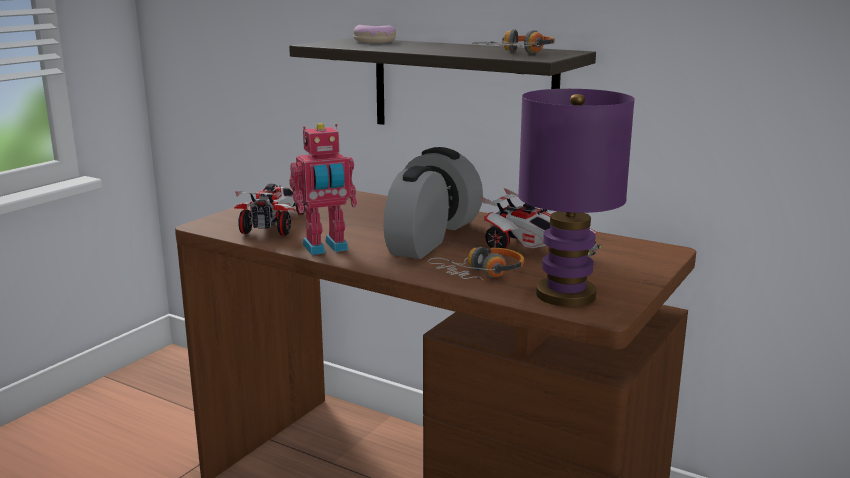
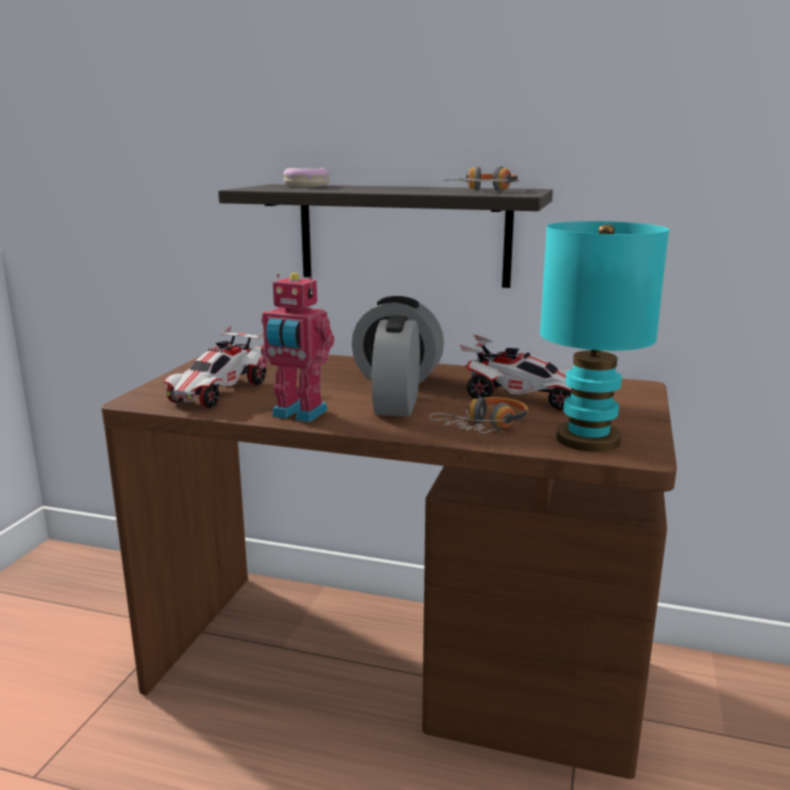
camera: 15 degrees left, 0 degrees up
toy car [234,184,306,236] -> toy car turned 150 degrees counterclockwise [163,326,266,408]
toy robot [289,123,357,255] -> toy robot turned 60 degrees clockwise [258,273,334,422]
purple table lamp [518,89,635,307] -> turquoise table lamp [540,221,669,452]

